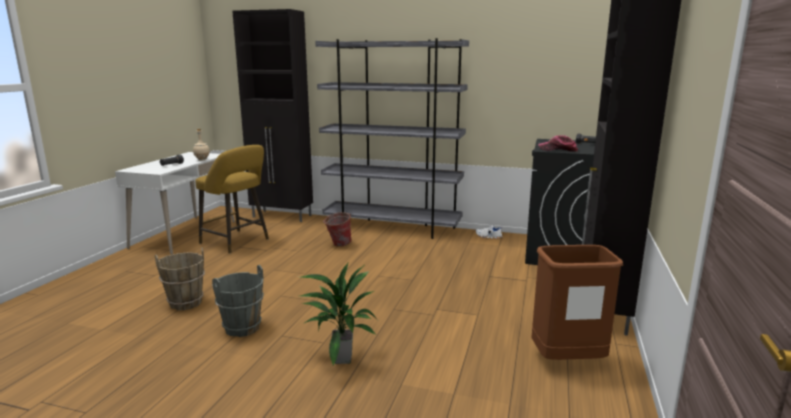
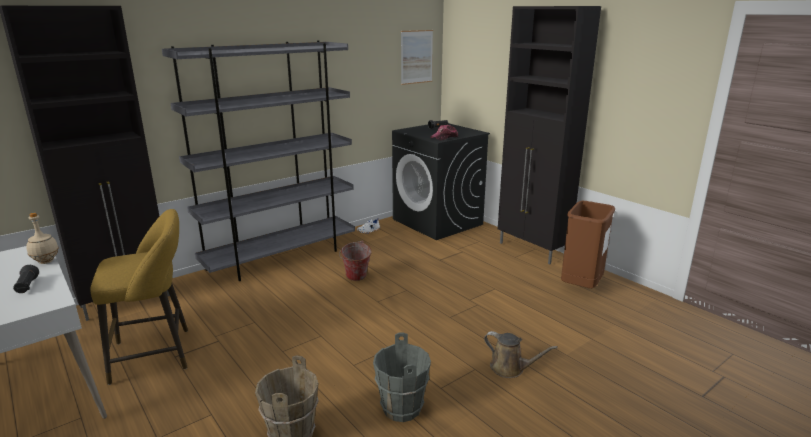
camera: 55 degrees left, 5 degrees up
potted plant [301,263,376,366] -> brown watering can [484,331,558,378]
bucket [323,212,352,247] -> bucket moved to [339,241,372,281]
none -> picture [401,30,433,85]

